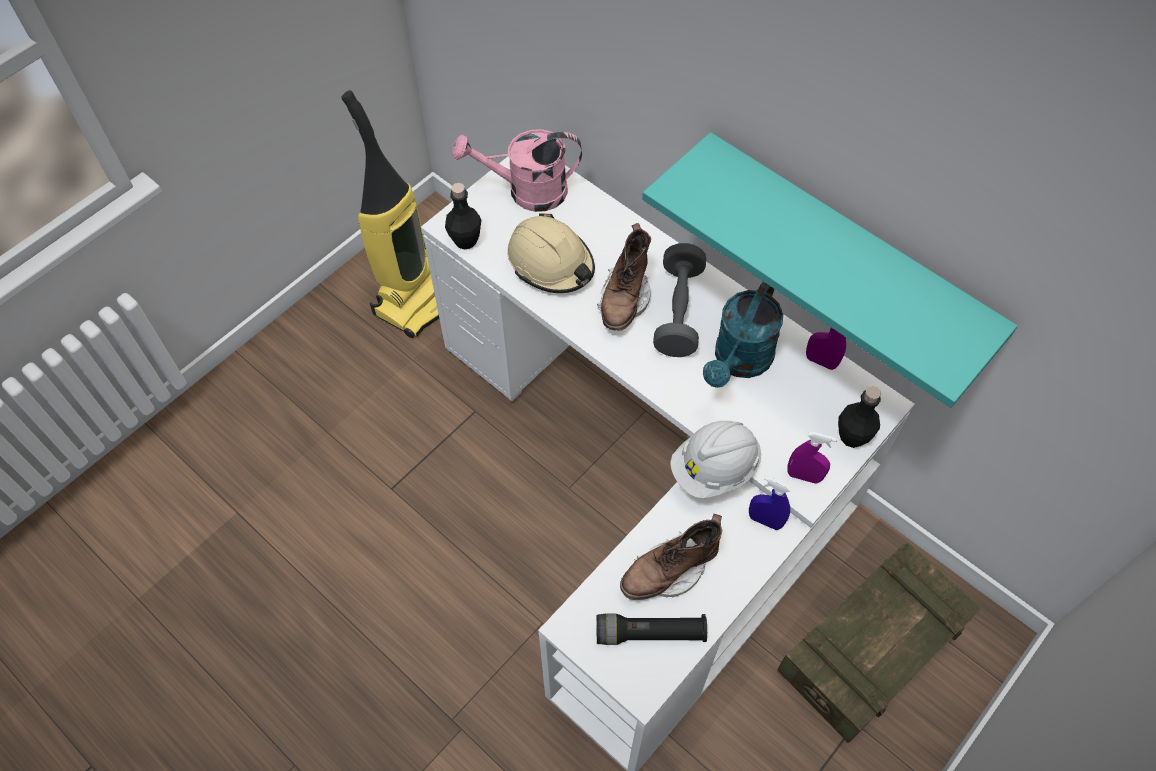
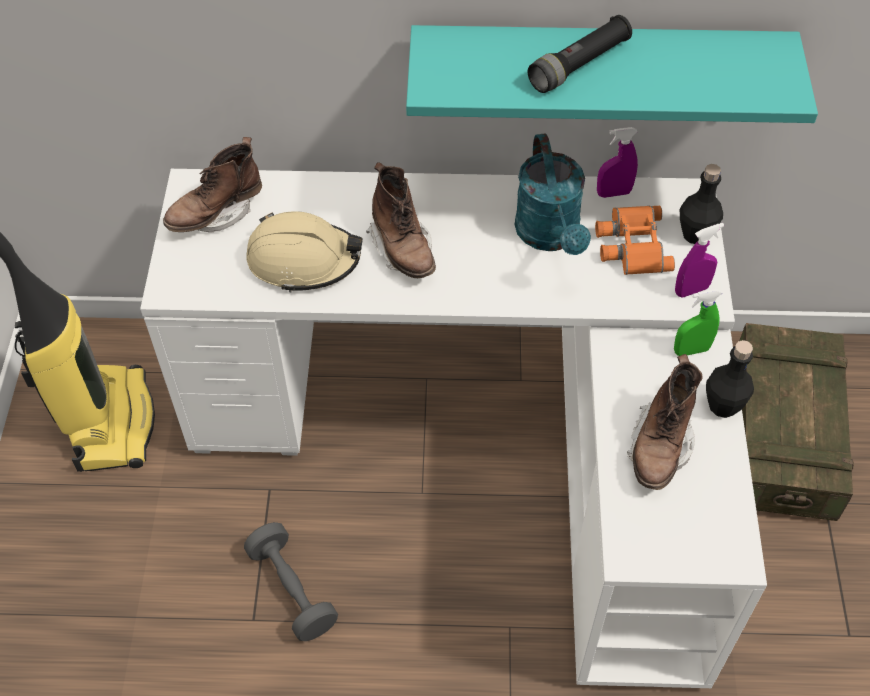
camera: 40 degrees left, 5 degrees down
black bottle [445,183,481,250] -> black bottle moved to [706,340,754,418]
pink watering can [452,129,582,212] -> brown boot [163,137,262,232]
black flashlight [597,613,707,645] -> black flashlight moved to [528,15,632,93]
grey dumbbell [653,243,706,357] -> grey dumbbell moved to [244,522,338,641]
white hard hat [670,421,761,499] -> none
blue spray bottle [749,476,792,530] -> green spray bottle [674,289,722,356]
none -> orange binoculars [595,206,675,275]

